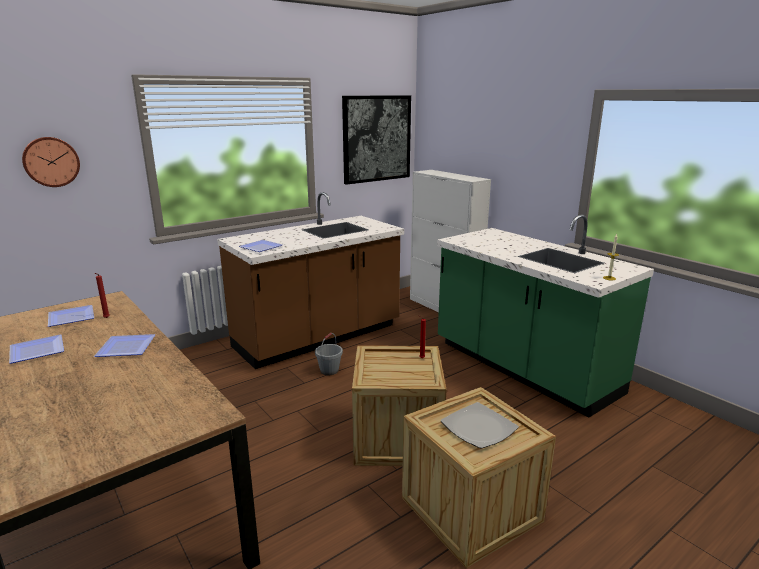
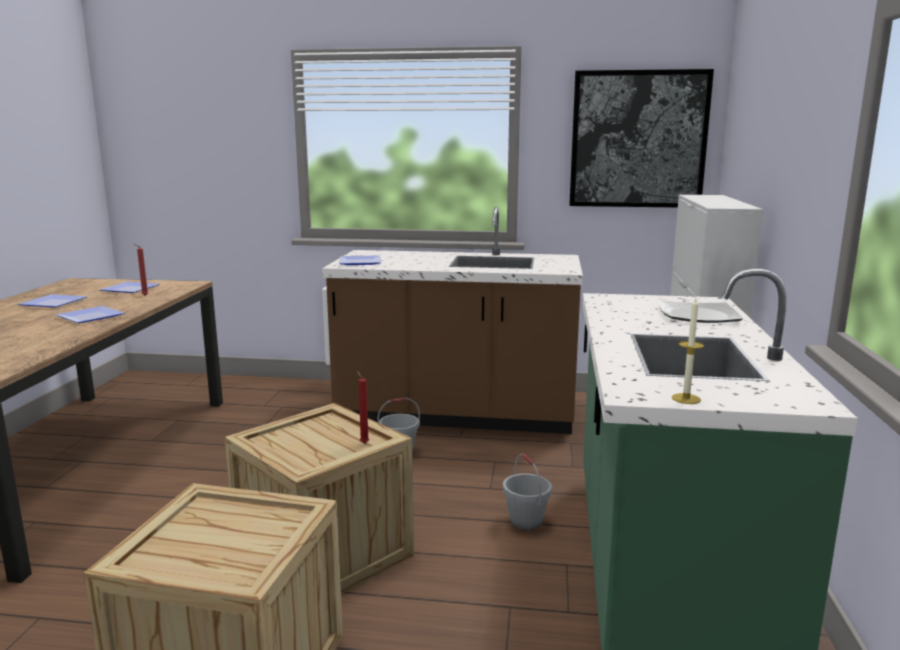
camera: 45 degrees right, 5 degrees down
wall clock [22,137,80,187] -> none
plate [441,402,519,448] -> plate moved to [660,301,743,323]
none -> grey bucket [503,454,552,530]

